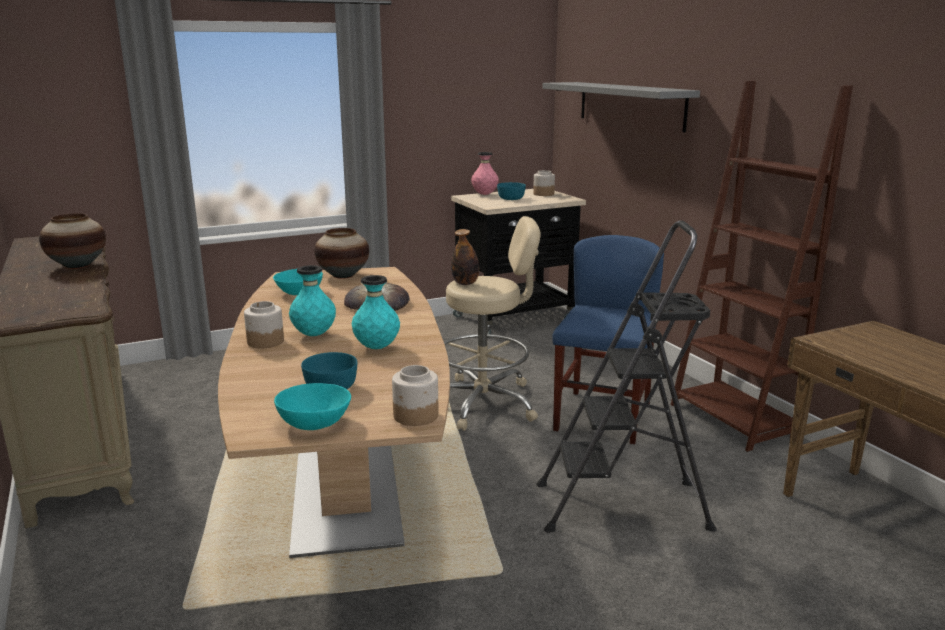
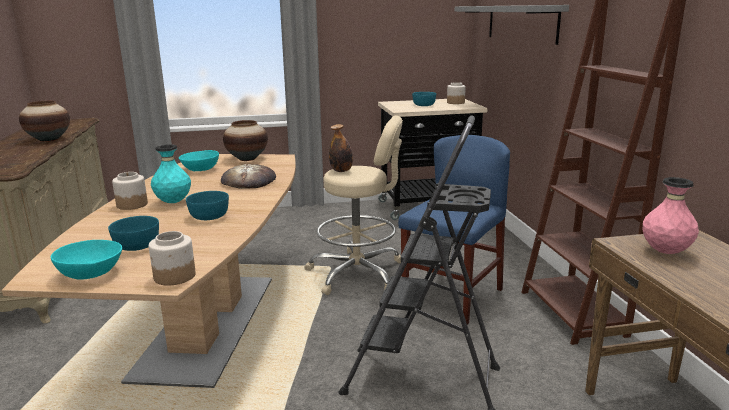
camera: 15 degrees right, 0 degrees up
turquoise vase [352,275,400,349] -> turquoise bowl [186,191,229,220]
pink vase [471,152,499,195] -> pink vase moved to [642,177,699,254]

